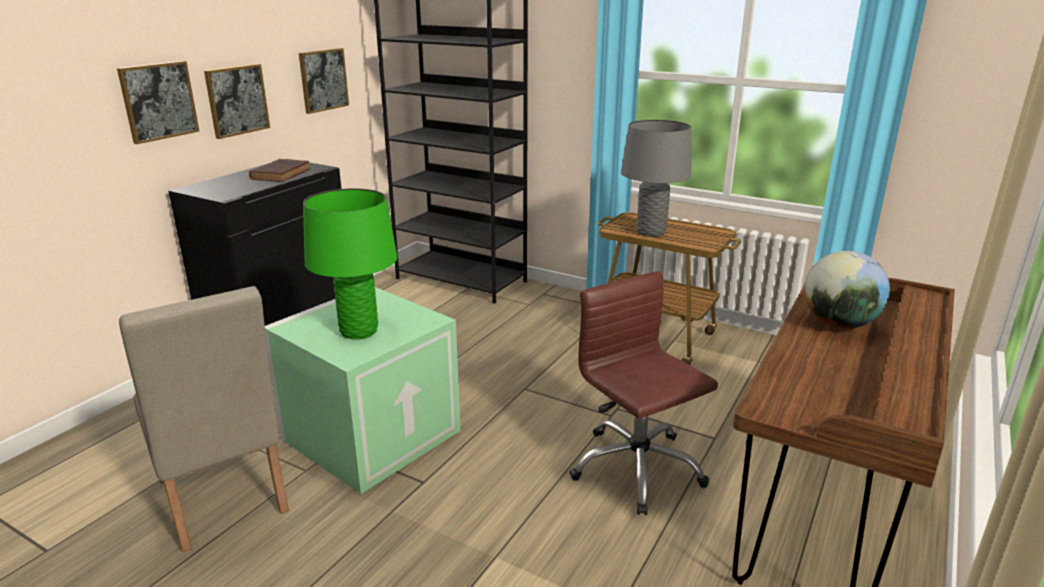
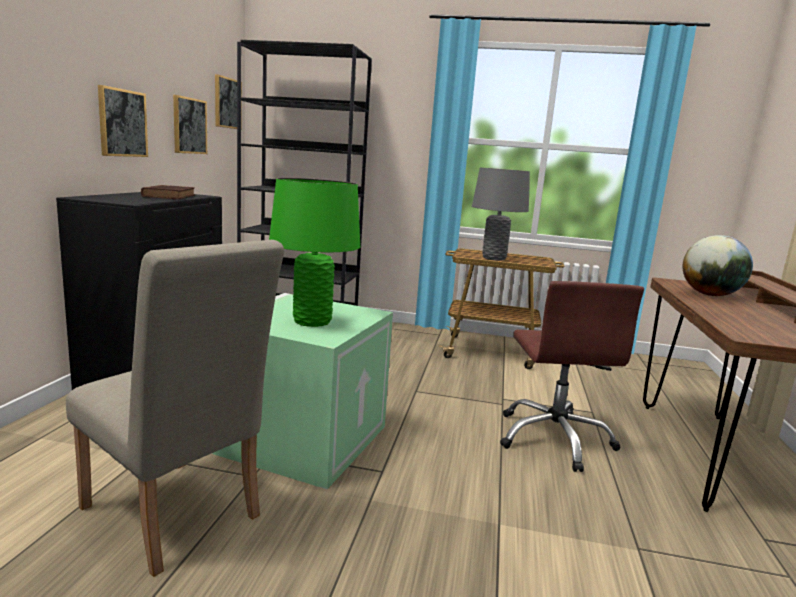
camera: 20 degrees left, 10 degrees down
picture [117,61,199,144] -> picture moved to [215,74,242,130]
brown office chair [569,271,718,515] -> brown office chair turned 135 degrees counterclockwise [500,281,644,472]

